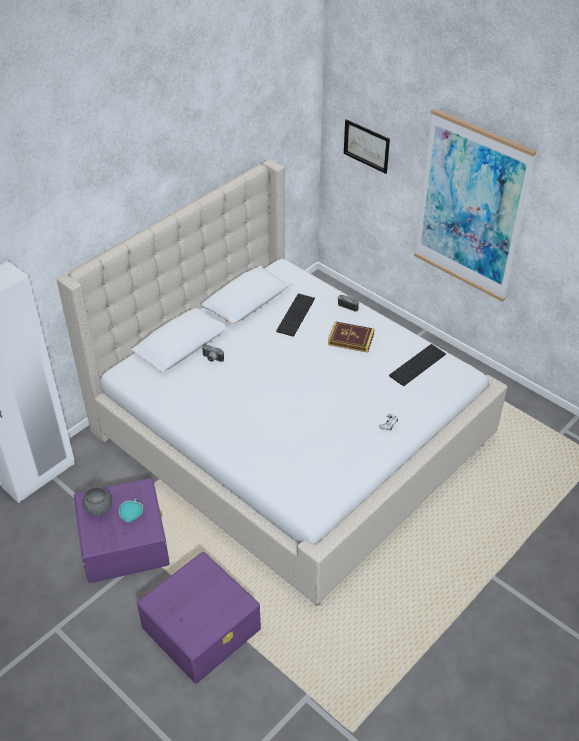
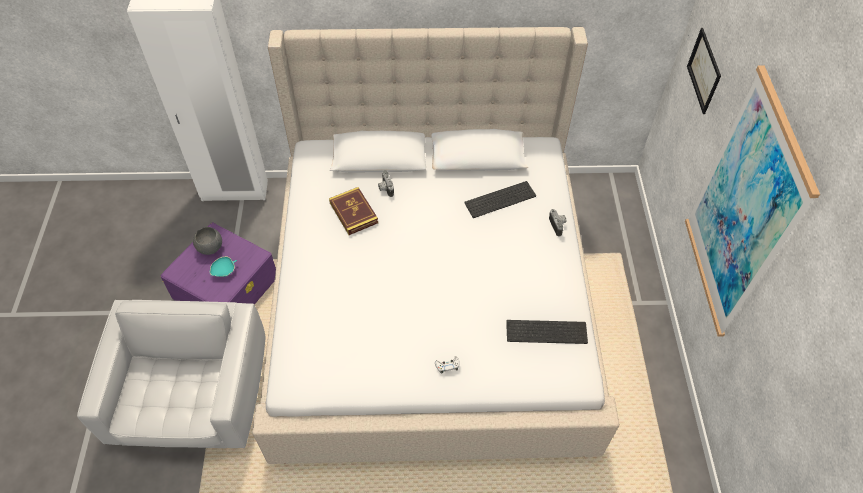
camera: 45 degrees right, 10 degrees up
purple storage box [137,552,261,684] -> white armchair [77,300,265,448]
book [328,321,375,353] -> book moved to [329,187,378,235]

